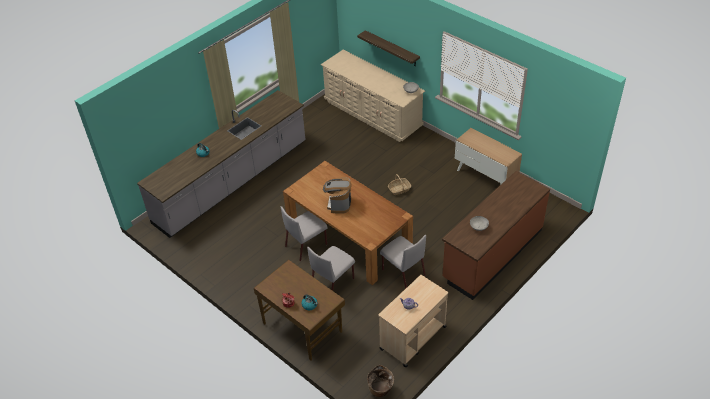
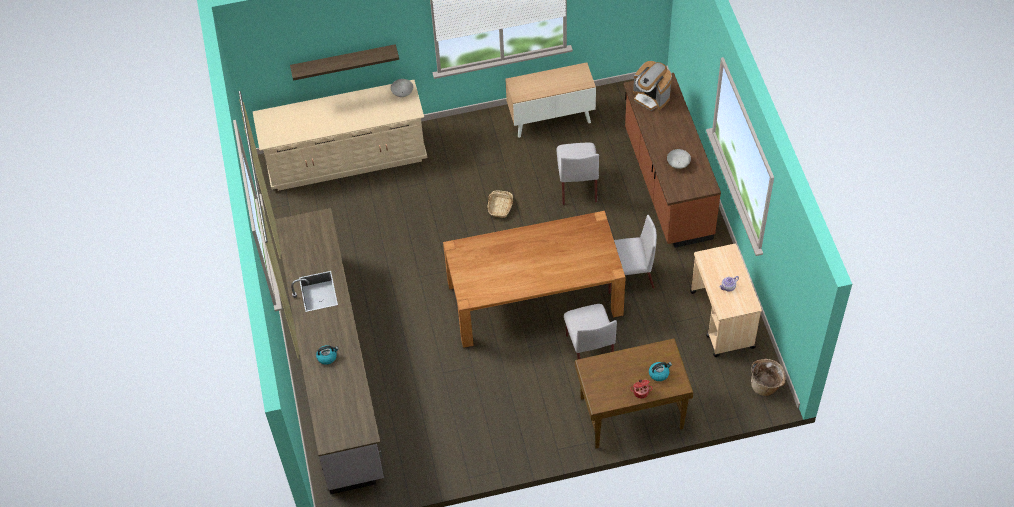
camera: 55 degrees left, 10 degrees up
grey chair [281,206,328,261] -> grey chair moved to [557,142,599,205]
coffee machine [323,177,352,214] -> coffee machine moved to [633,61,672,111]

